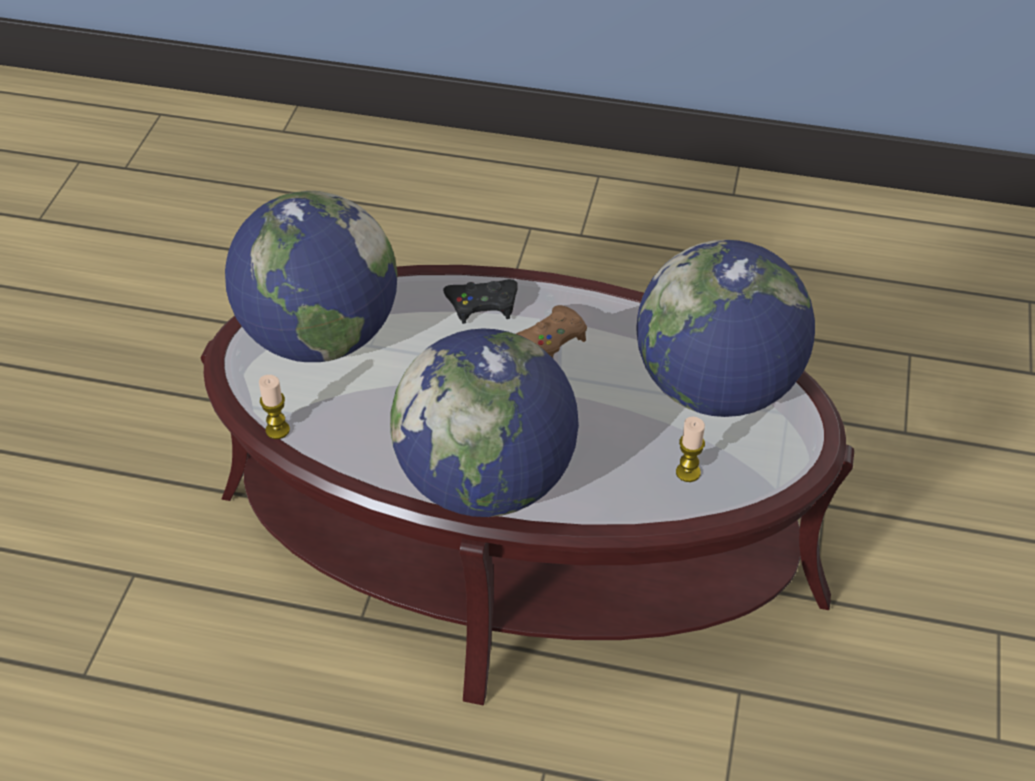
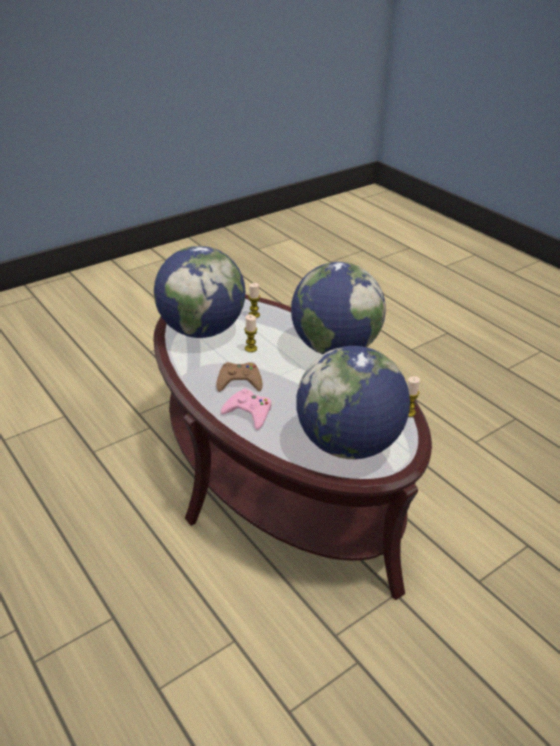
camera: 140 degrees left, 10 degrees down
black game controller [443,279,518,324] -> pink game controller [221,389,271,430]
none -> candle [244,315,257,352]

